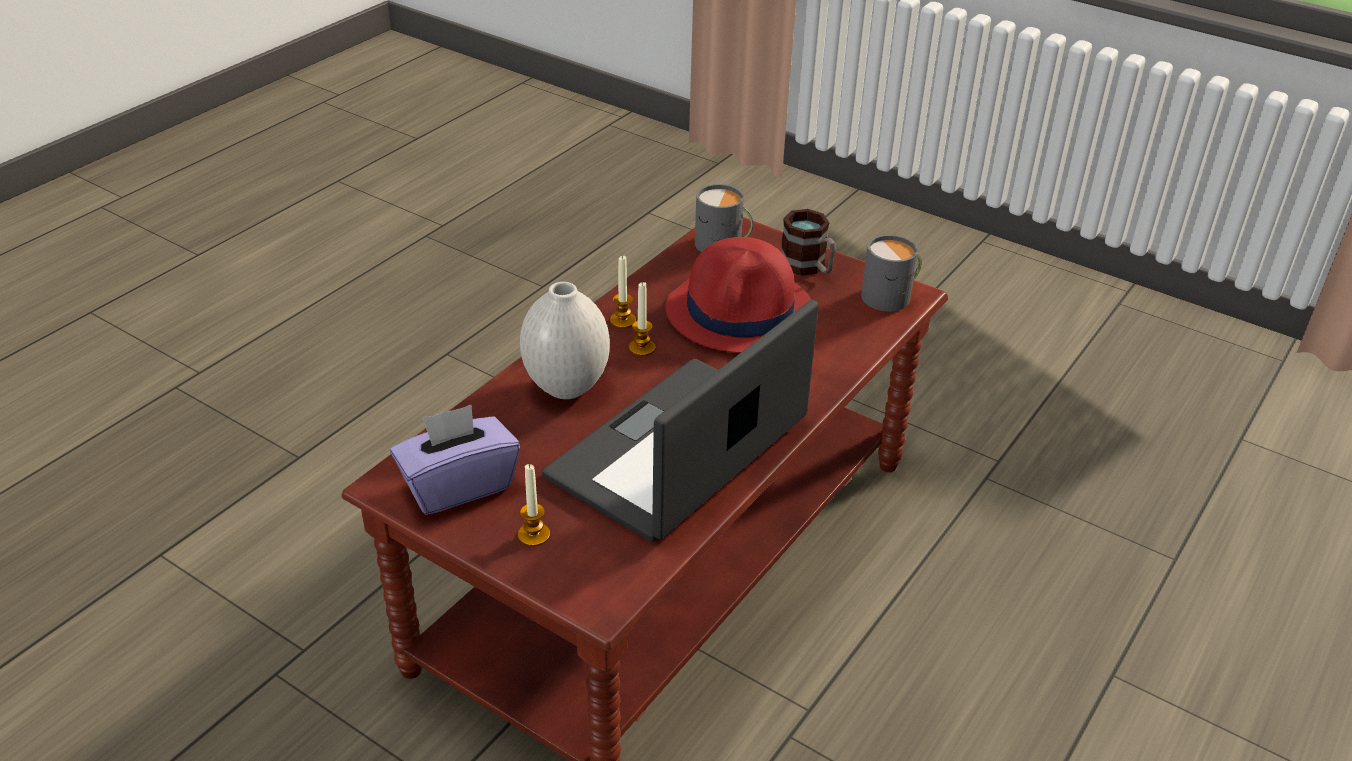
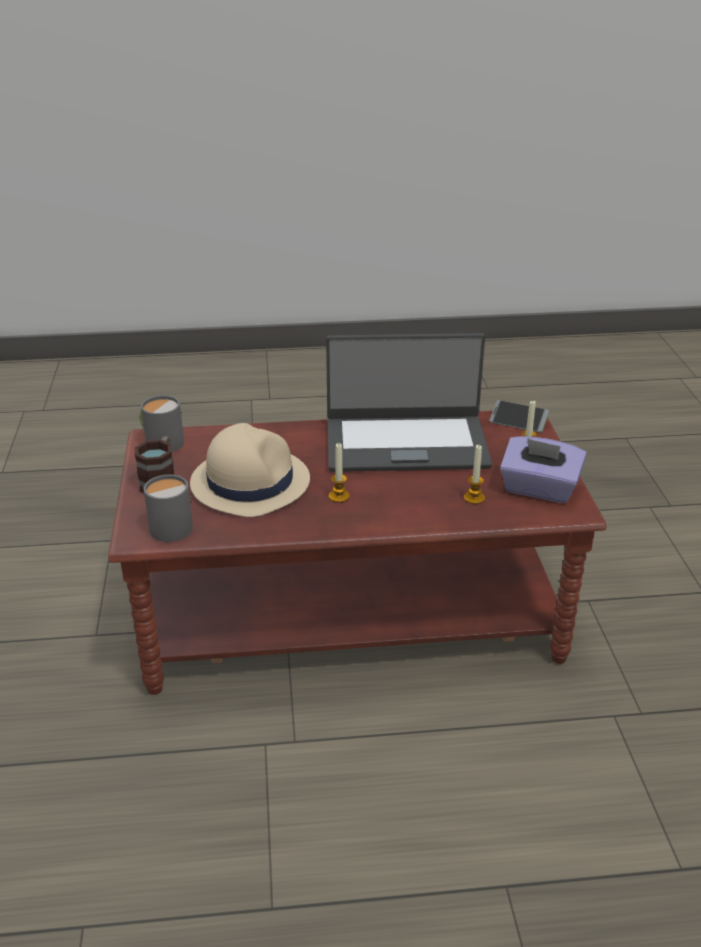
camera: 130 degrees left, 5 degrees down
white vase [520,282,610,399] -> none
candle [610,255,636,329] -> candle moved to [464,445,485,504]
red hat [665,237,811,353] -> beige hat [190,423,310,517]
none -> phone [489,400,549,433]

